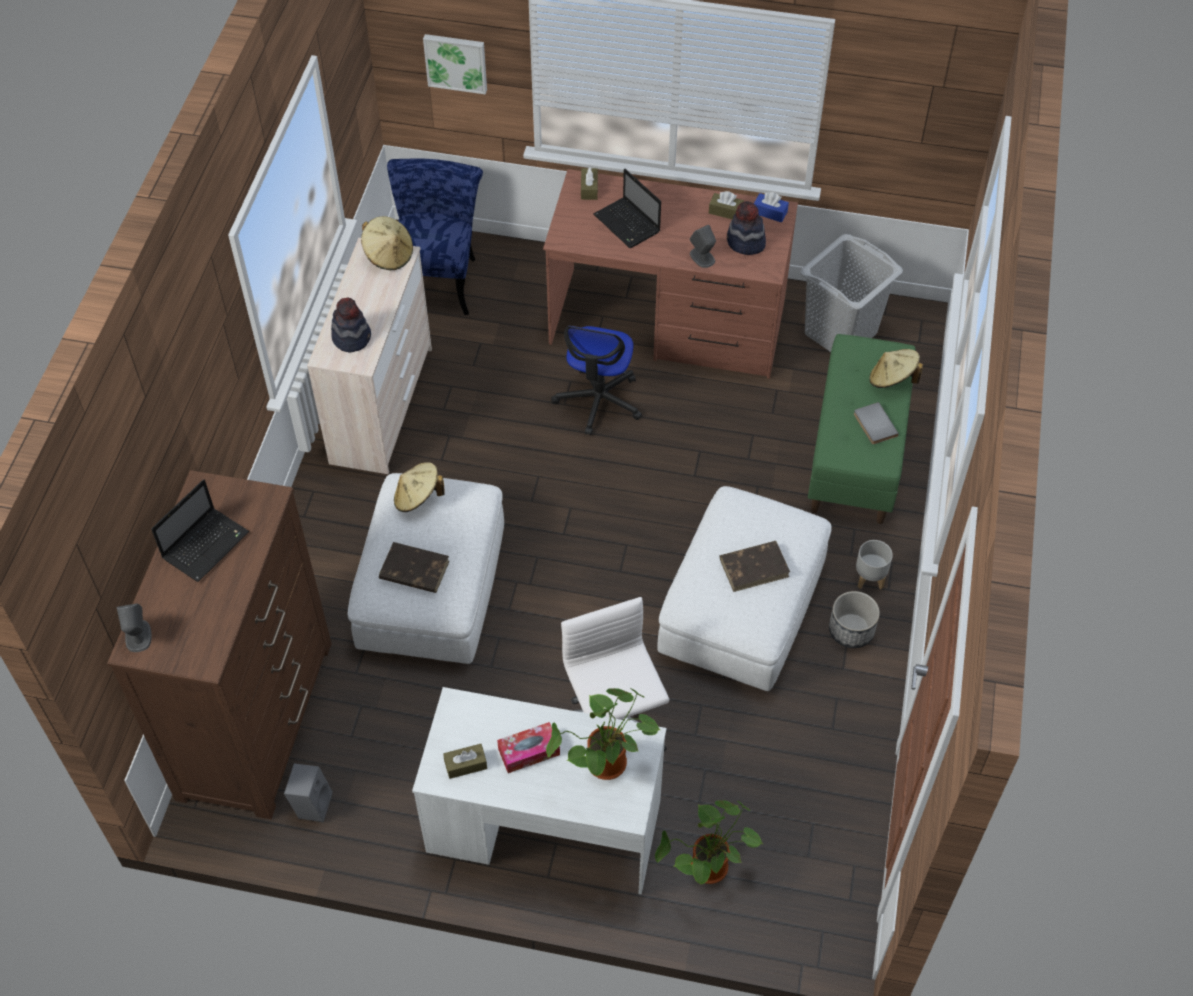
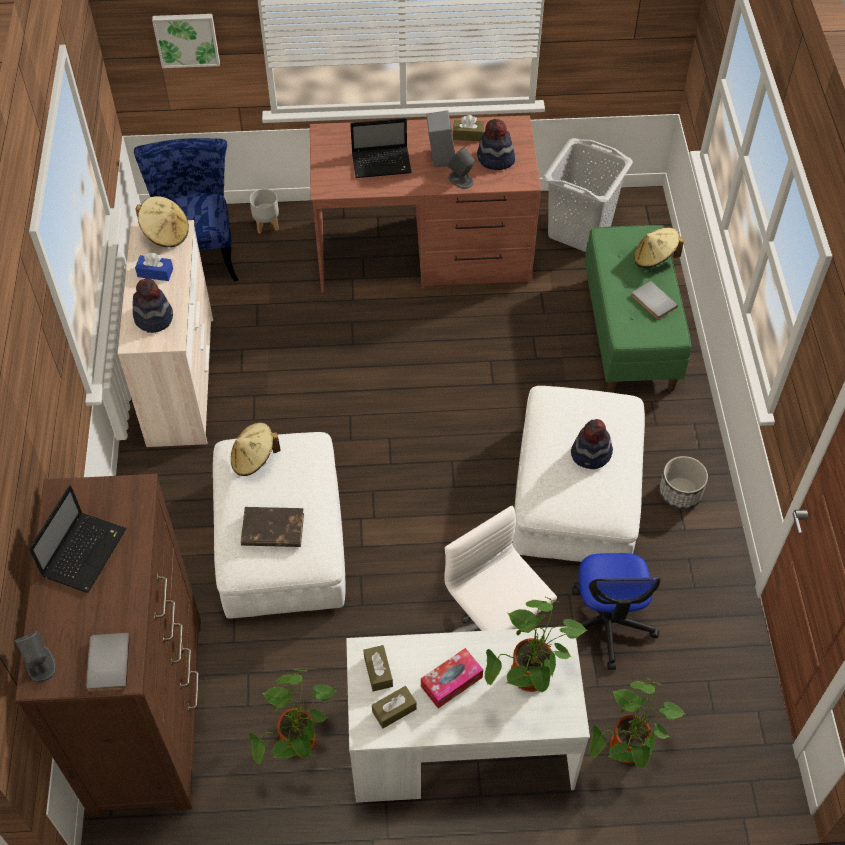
camera: 15 degrees left, 0 degrees up
grey speaker [284,764,333,823] -> grey speaker moved to [426,110,455,167]
office chair [551,326,642,435] -> office chair moved to [572,553,661,670]
brown tissue box [581,167,598,200] -> brown tissue box moved to [364,645,393,691]
laptop [593,168,661,248] -> laptop turned 45 degrees counterclockwise [350,118,412,178]
brown book [720,541,790,592] -> hat [571,419,613,469]
blue tissue box [754,192,789,223] -> blue tissue box moved to [135,253,173,281]
grey planter [856,540,893,589] -> grey planter moved to [250,189,279,234]
none -> grey book [86,633,130,692]
none -> potted plant [249,669,336,764]

